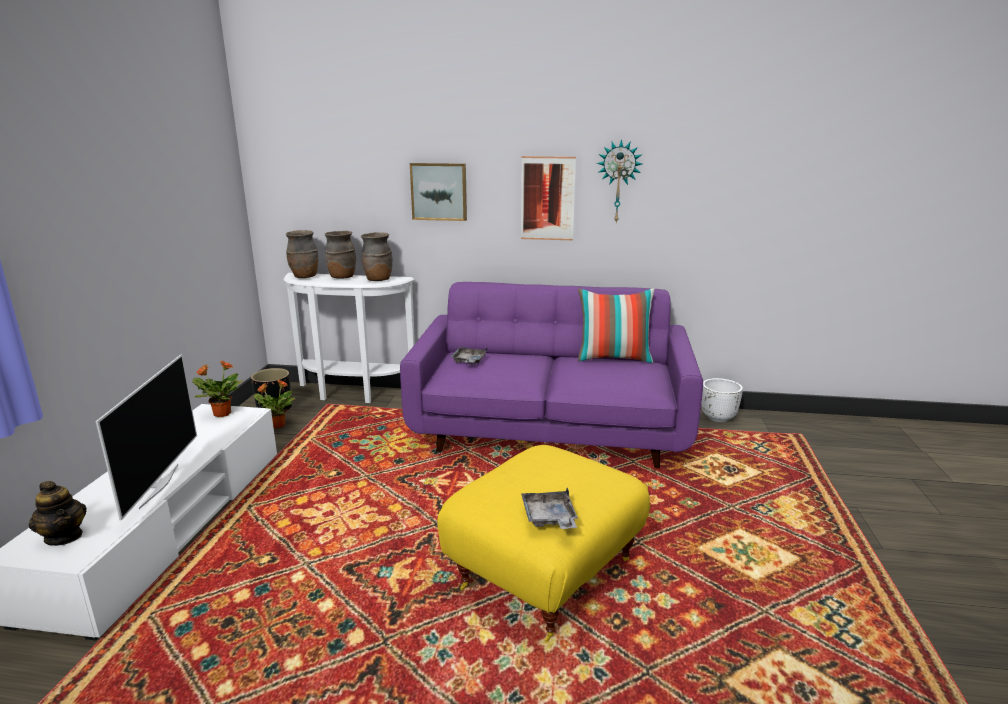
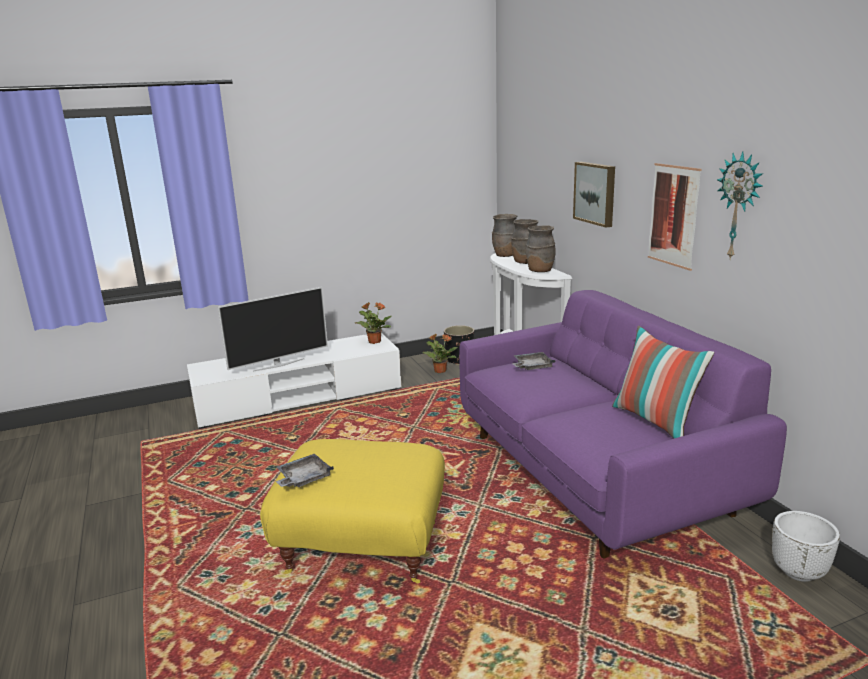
camera: 60 degrees right, 0 degrees up
teapot [29,481,87,546] -> none

